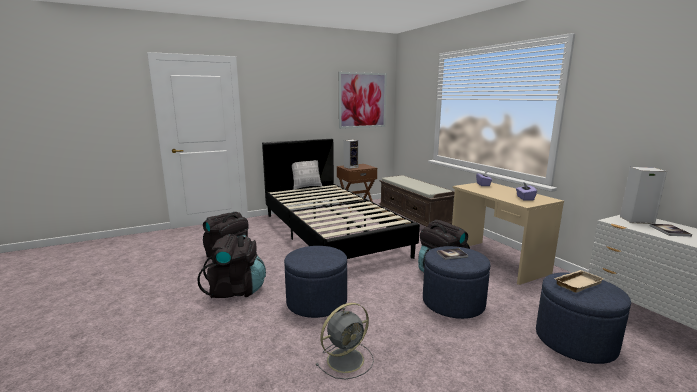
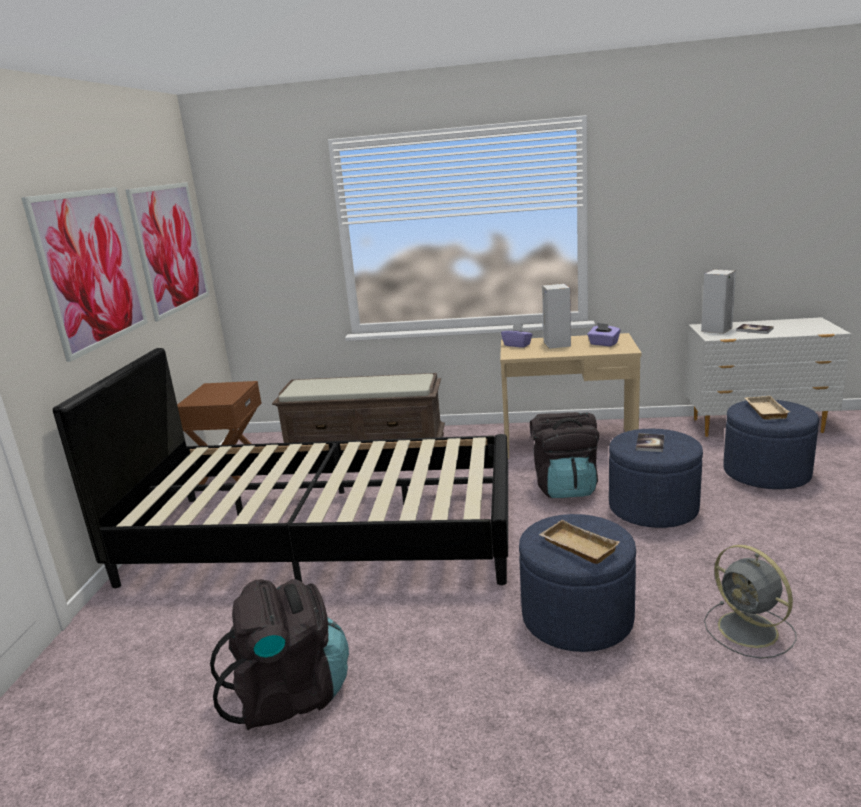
camera: 55 degrees left, 5 degrees up
black backpack [198,234,266,298] -> none
pillow [292,160,323,190] -> none
grey fan [315,303,374,380] -> grey fan turned 150 degrees clockwise [704,545,797,659]
speaker [344,140,359,169] -> speaker moved to [542,283,571,349]
none -> picture [21,187,148,362]
none -> beige tray [539,520,620,564]

